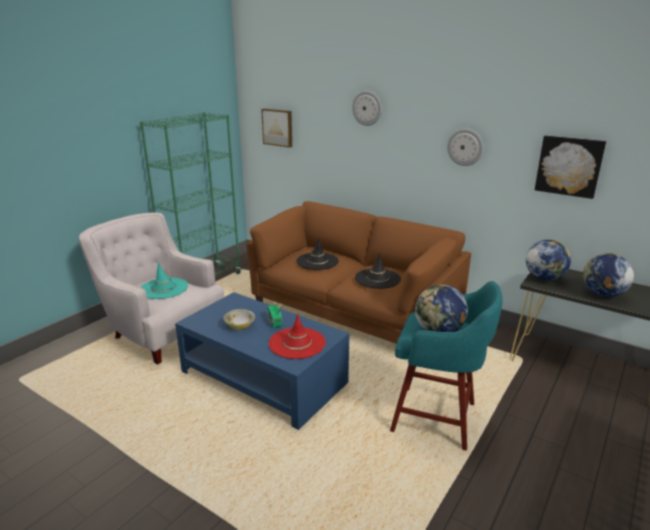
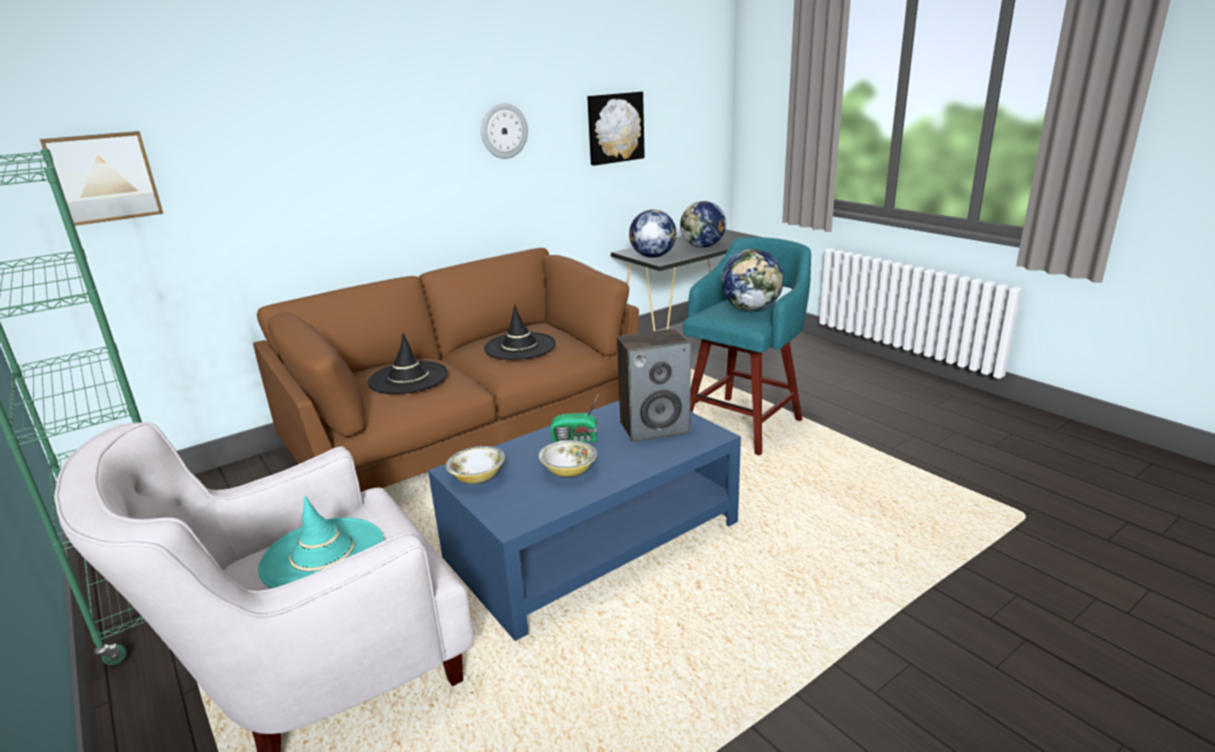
camera: 70 degrees left, 0 degrees up
red hat [269,314,326,359] -> speaker [617,329,691,442]
wall clock [352,91,382,126] -> none
none -> bowl [446,446,505,484]

